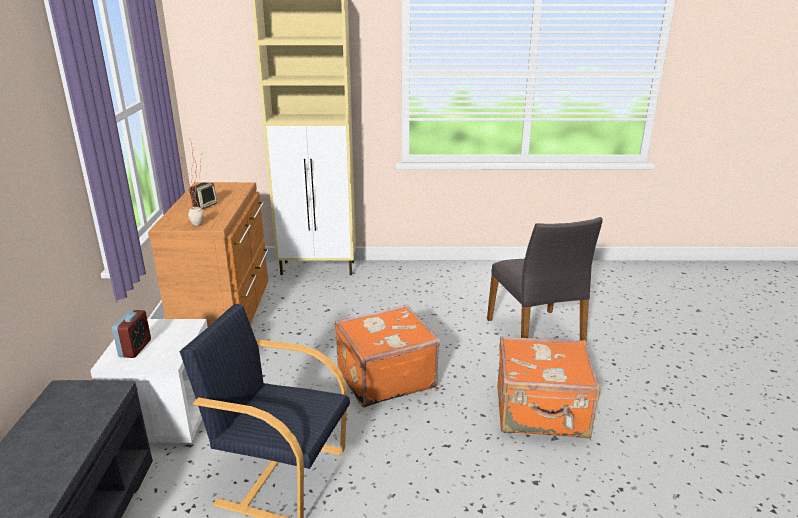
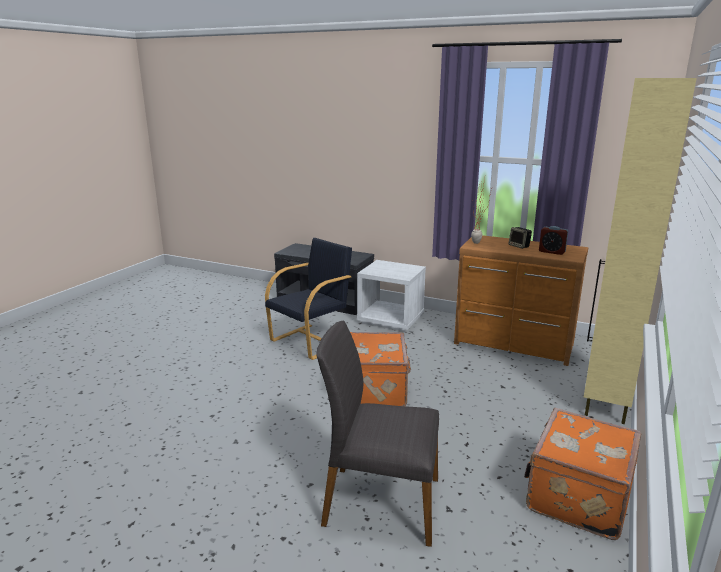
camera: 115 degrees right, 5 degrees down
alarm clock [112,310,151,358] -> alarm clock moved to [539,226,568,255]
orange suitcase [497,336,600,438] -> orange suitcase moved to [524,408,641,540]

